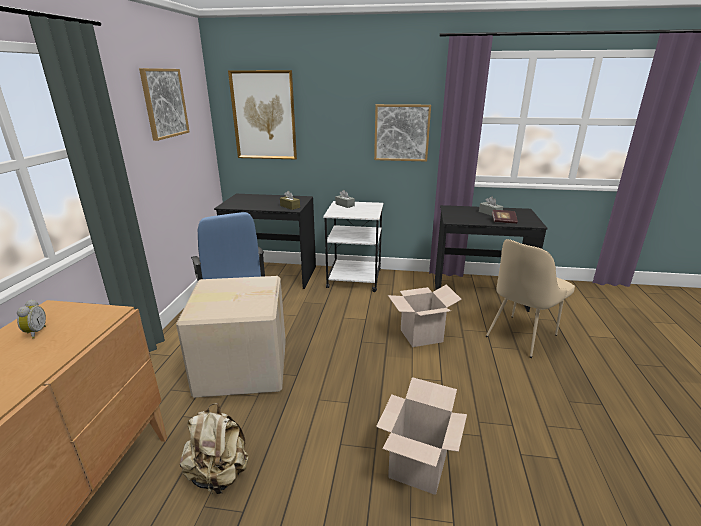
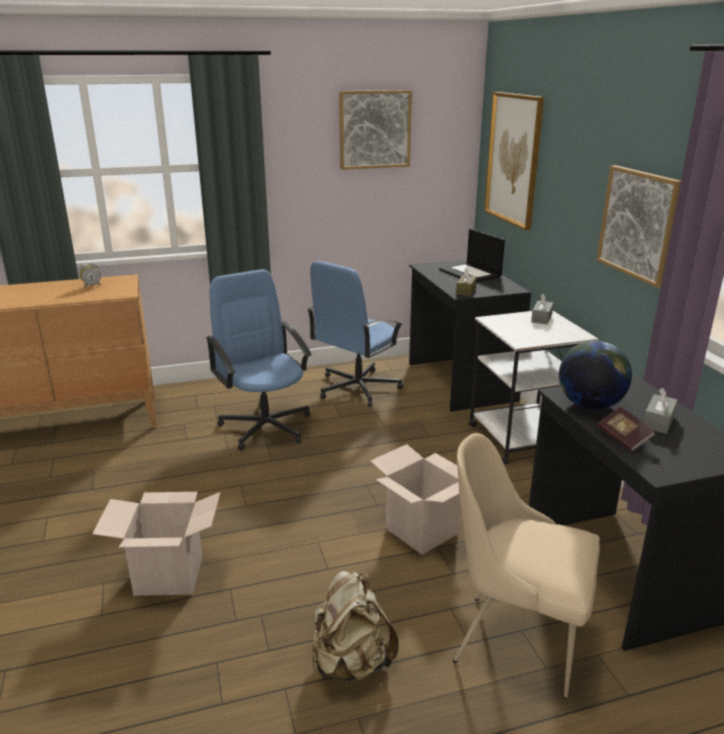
camera: 65 degrees right, 0 degrees up
cardboard box [176,276,286,398] -> blue office chair [205,269,312,451]
beige backpack [180,403,249,497] -> beige backpack moved to [312,571,399,681]
none -> laptop [439,229,505,282]
none -> globe [559,340,632,410]

